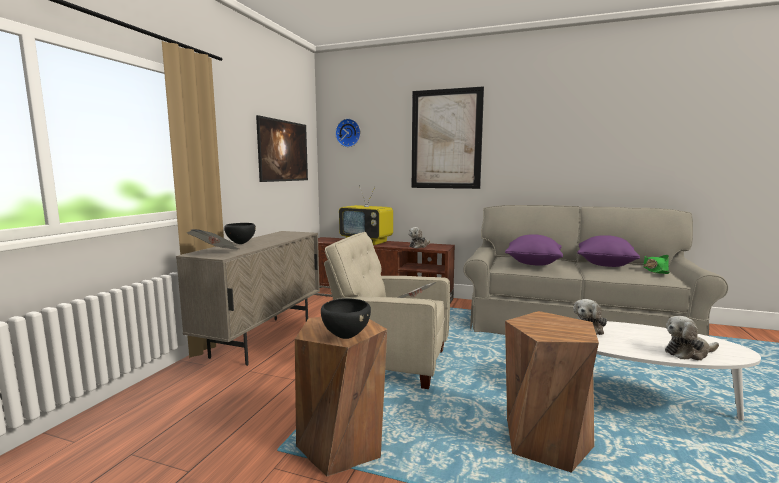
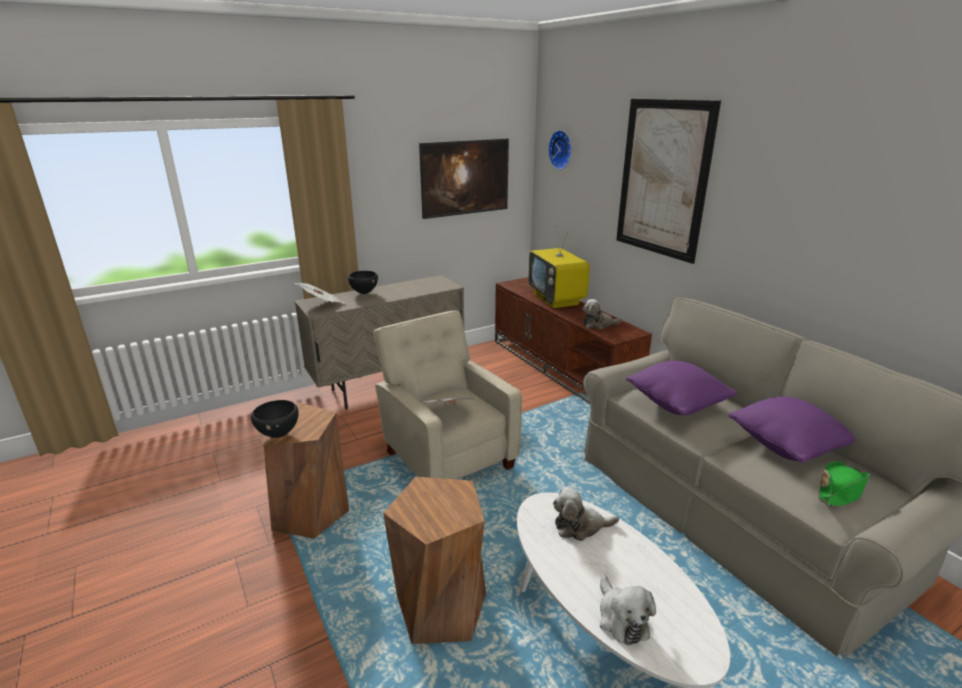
camera: 40 degrees right, 15 degrees up
plush toy [665,316,719,361] -> plush toy turned 135 degrees counterclockwise [600,574,656,646]

